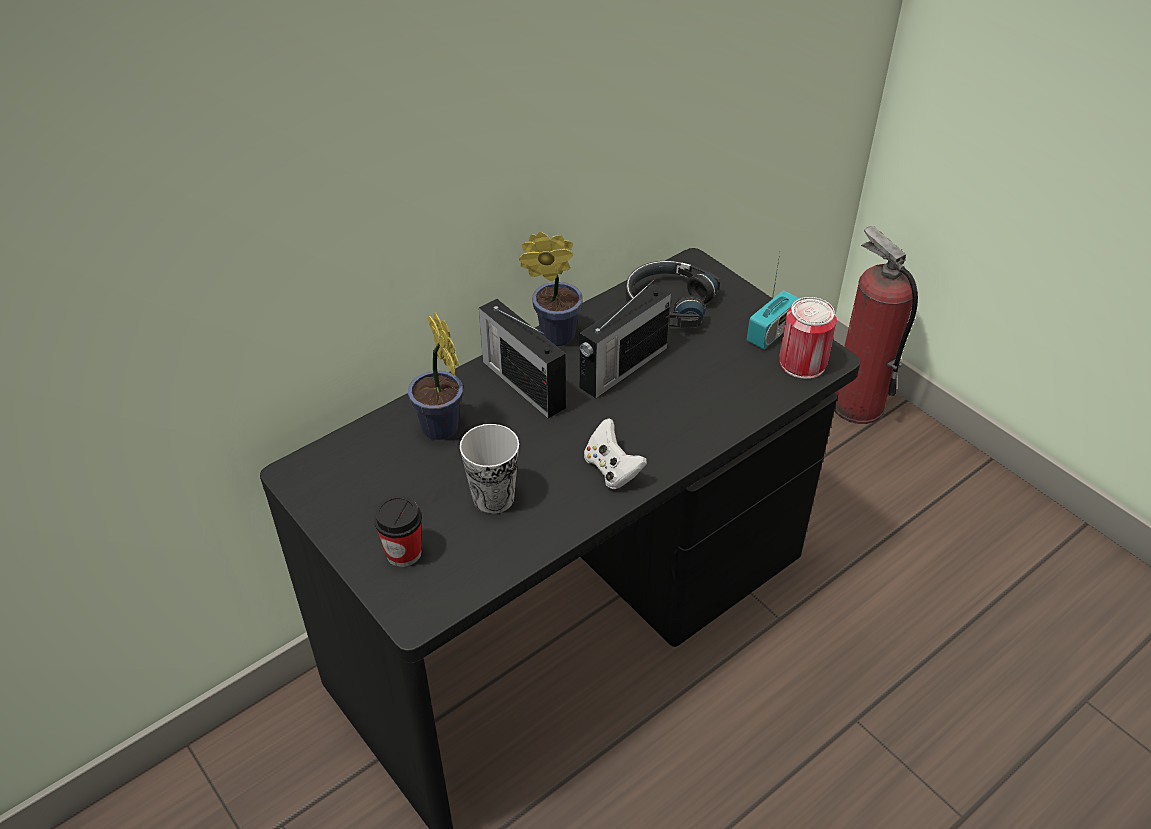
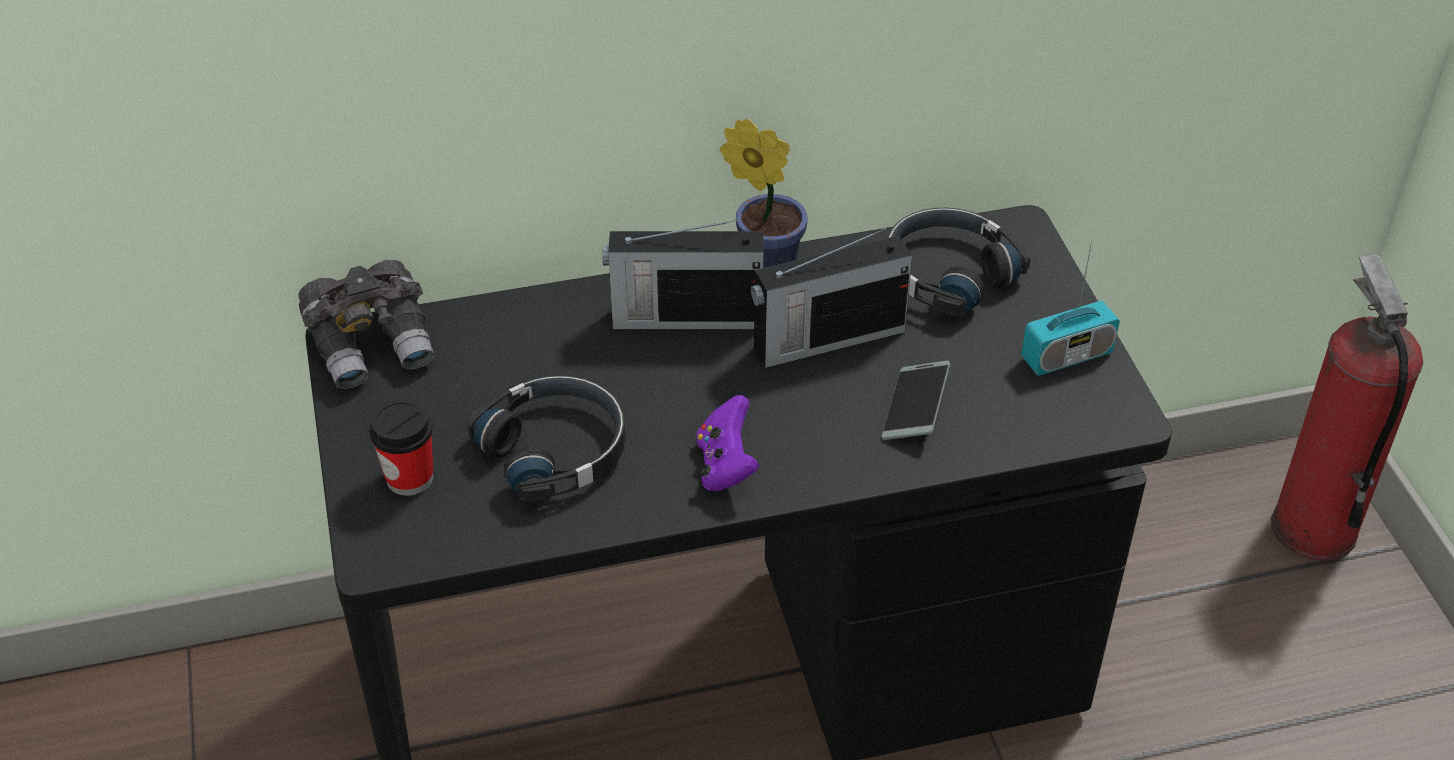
camera: 25 degrees right, 0 degrees up
potted plant [408,312,463,440] -> none
cup [460,424,519,514] -> black headphones [467,375,625,502]
radio [479,299,566,418] -> radio turned 75 degrees counterclockwise [602,219,764,329]
white game controller [584,418,647,489] -> purple game controller [697,395,759,491]
can [779,297,837,379] -> none
none -> grey binoculars [298,260,435,389]
none -> phone [882,361,950,440]

